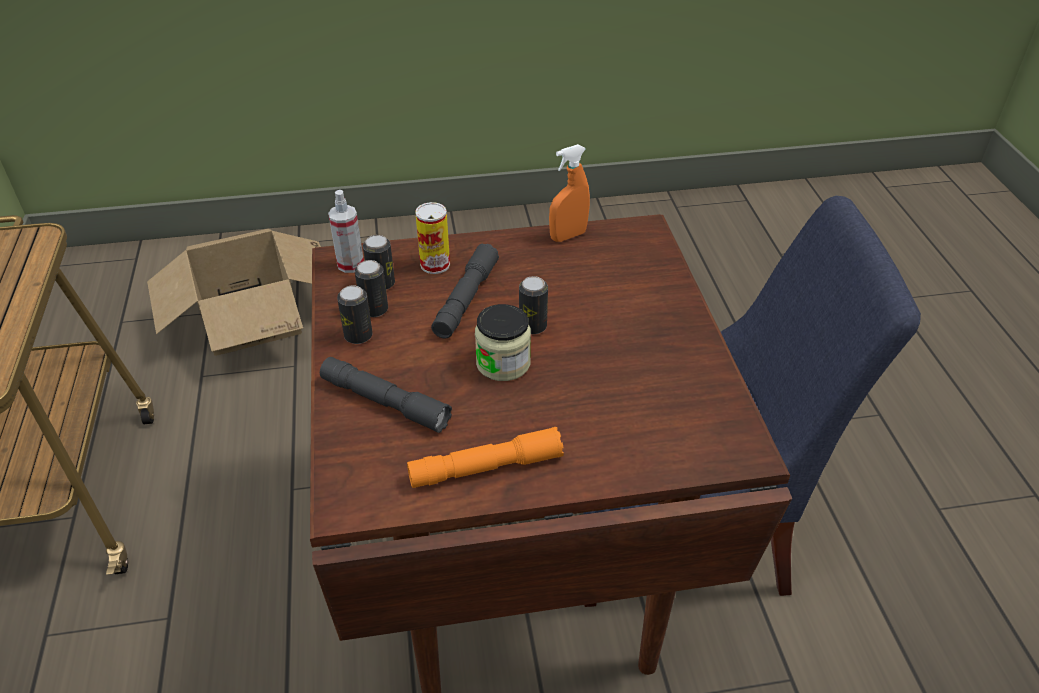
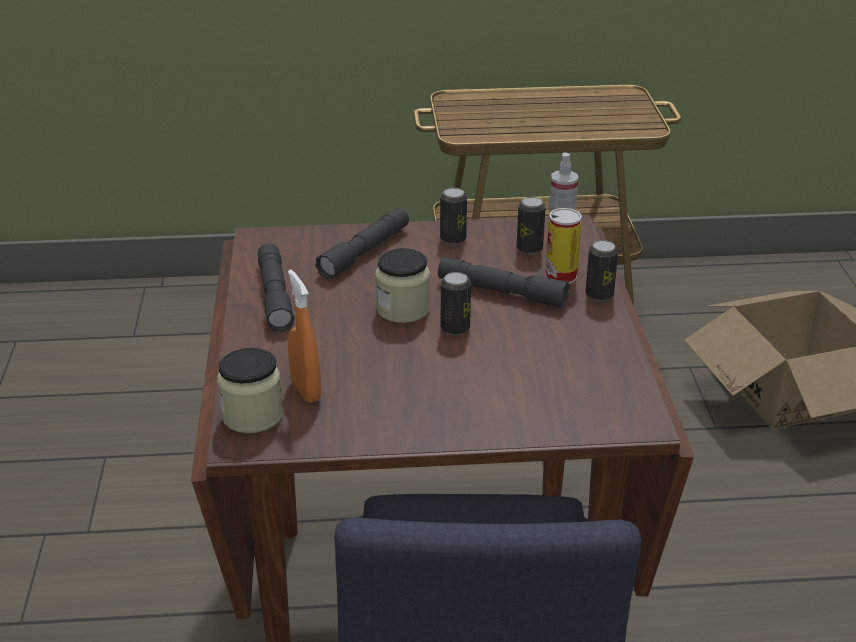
camera: 95 degrees right, 10 degrees down
can [355,260,388,317] -> can moved to [586,240,618,301]
orange flashlight [407,427,564,488] -> grey flashlight [258,243,295,332]
orange spray bottle [549,144,590,242] -> orange spray bottle moved to [287,270,321,403]
none -> jar [217,348,283,433]

